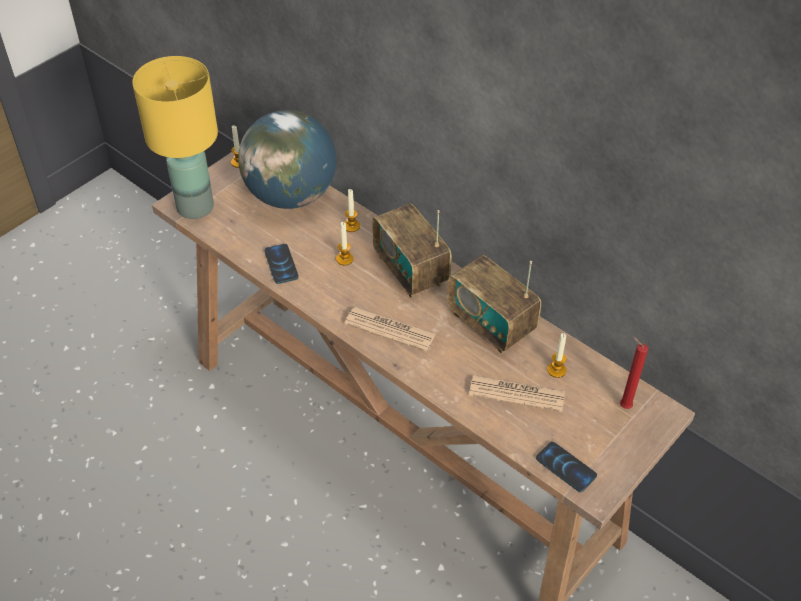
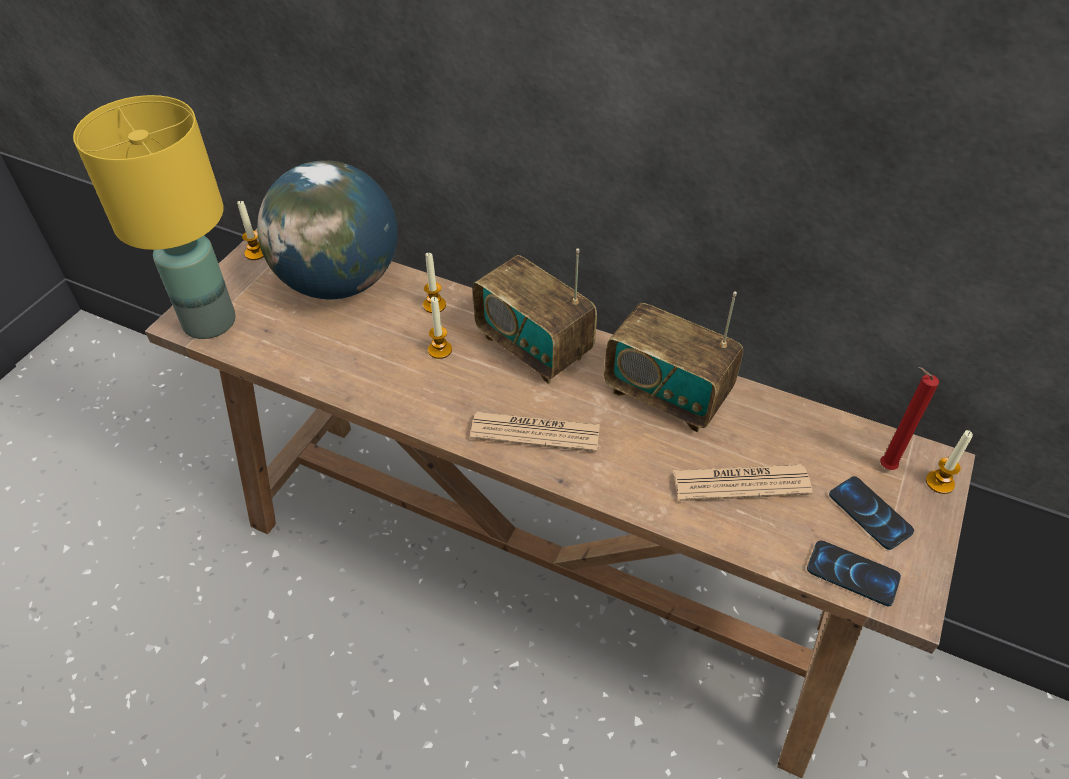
camera: 15 degrees left, 0 degrees up
phone [264,244,299,284] -> phone moved to [829,476,914,550]
candle [547,333,566,378] -> candle moved to [926,430,973,494]

